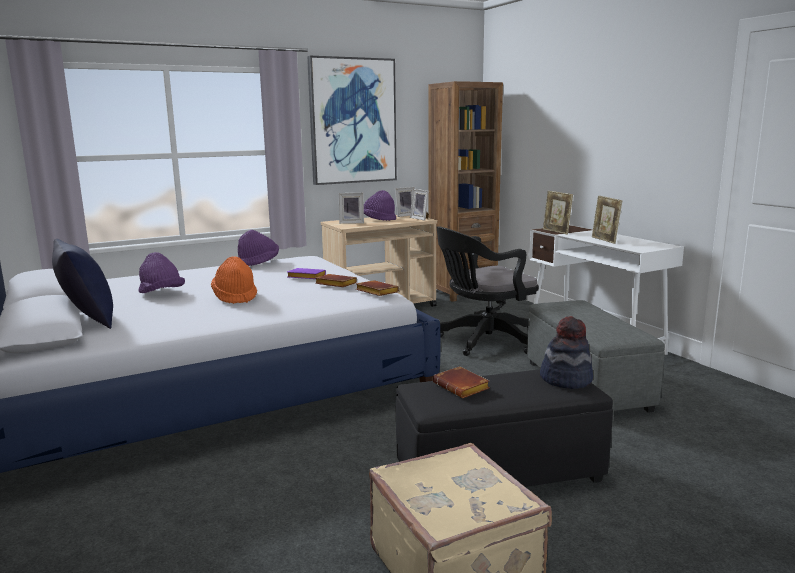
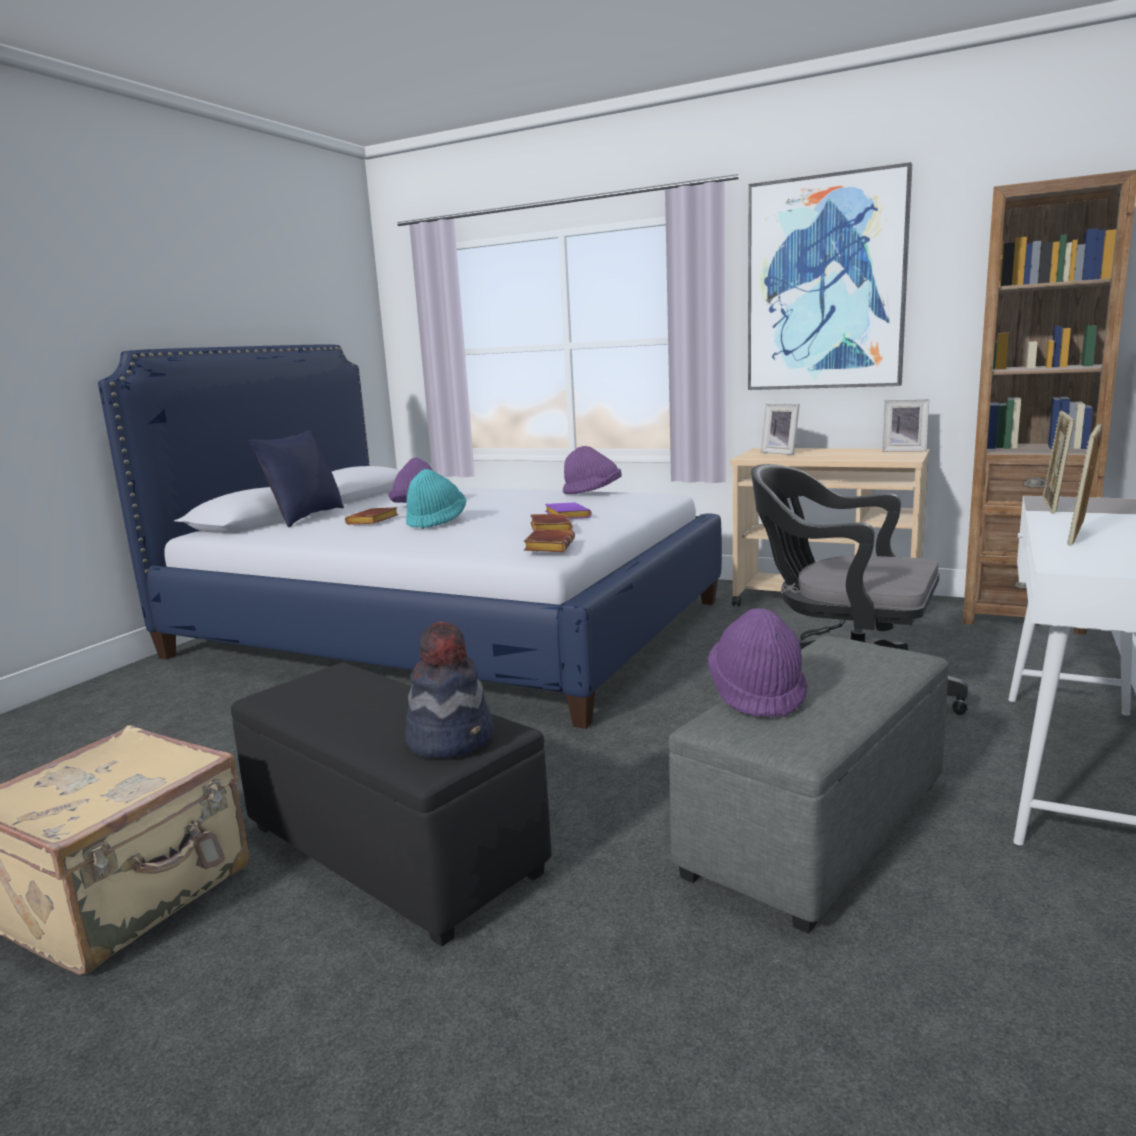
camera: 55 degrees right, 0 degrees up
orange hat [211,256,257,304] -> turquoise hat [406,469,466,529]
purple hat [364,190,396,221] -> purple hat moved to [708,608,808,717]
picture frame [410,189,429,221] -> none
brown book [433,366,489,398] -> brown book moved to [345,507,399,525]

